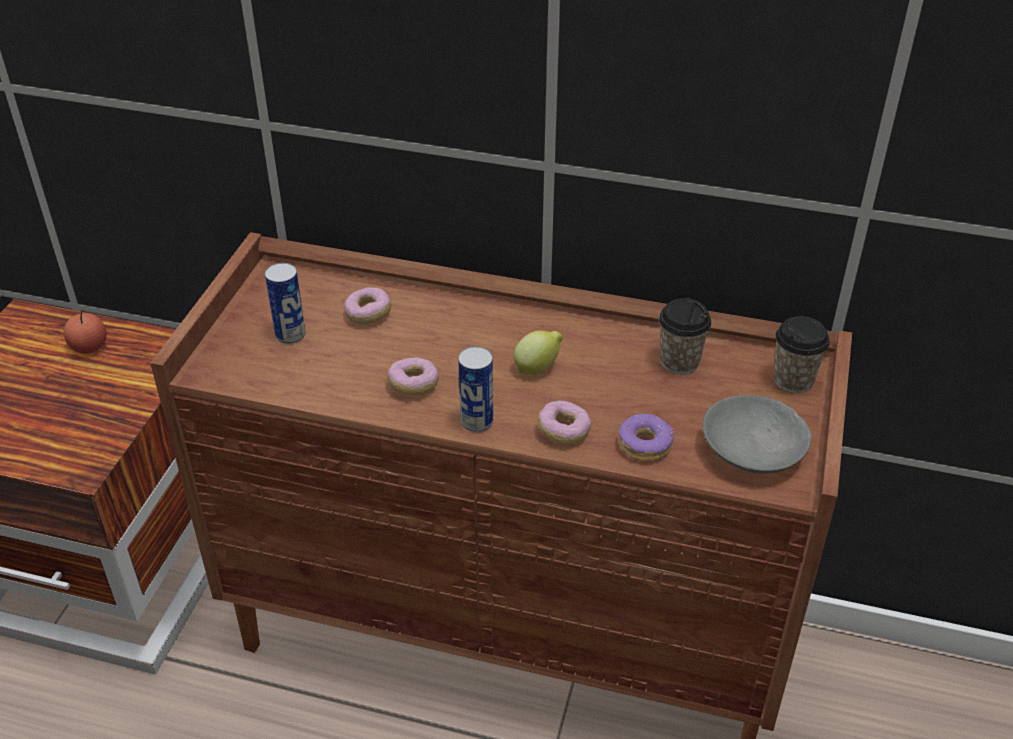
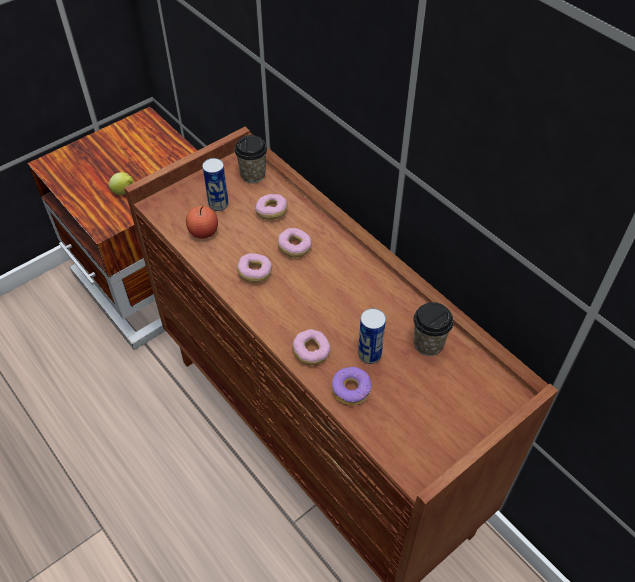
camera: 35 degrees right, 10 degrees up
apple [64,310,107,354] -> apple moved to [186,206,218,239]
can [458,346,493,432] -> can moved to [358,308,386,364]
lemon [514,331,563,375] -> lemon moved to [109,172,133,195]
grey bowl [703,395,812,474] -> none
cup [773,316,830,393] -> cup moved to [234,135,267,183]
none -> donut [278,228,312,258]

